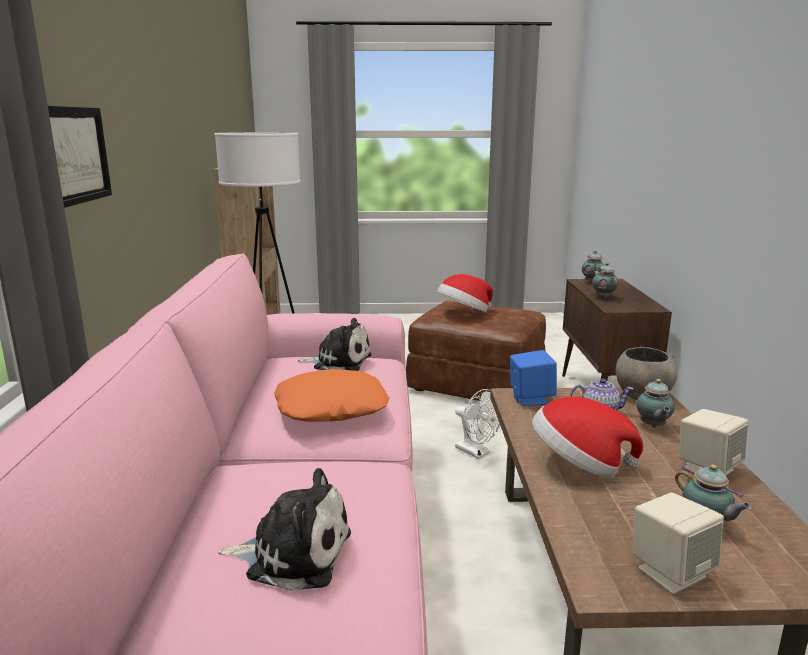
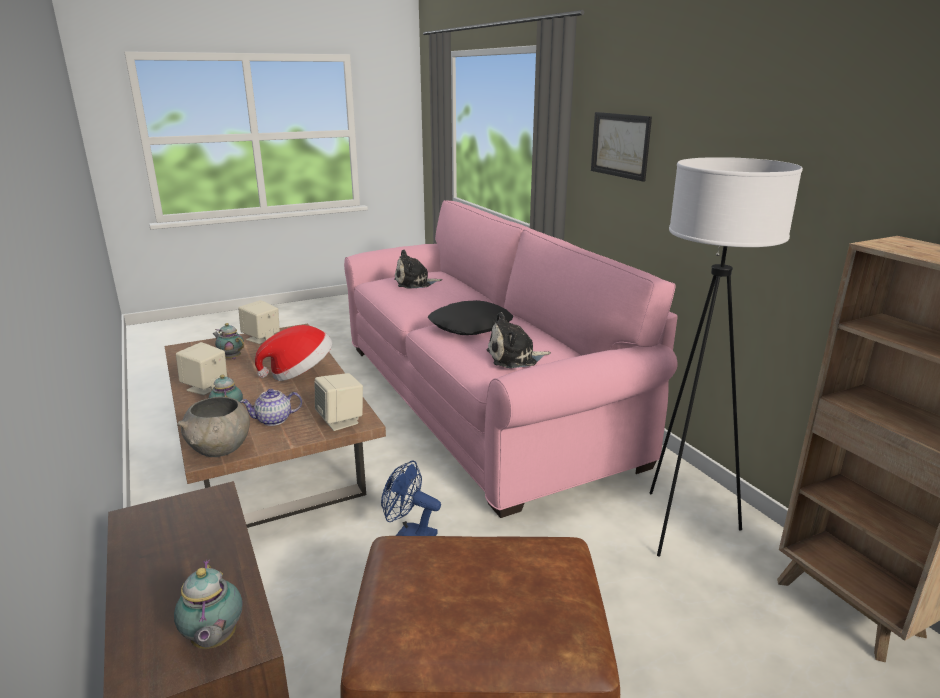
camera: 155 degrees right, 5 degrees up
orange pillow [274,369,389,422] -> black pillow [428,300,513,335]
hat [437,274,493,313] -> none
white fan [455,389,500,459] -> blue fan [381,460,441,536]
blue speaker [510,350,557,406] -> beige speaker [315,373,363,431]
teapot [592,263,619,298] -> none

